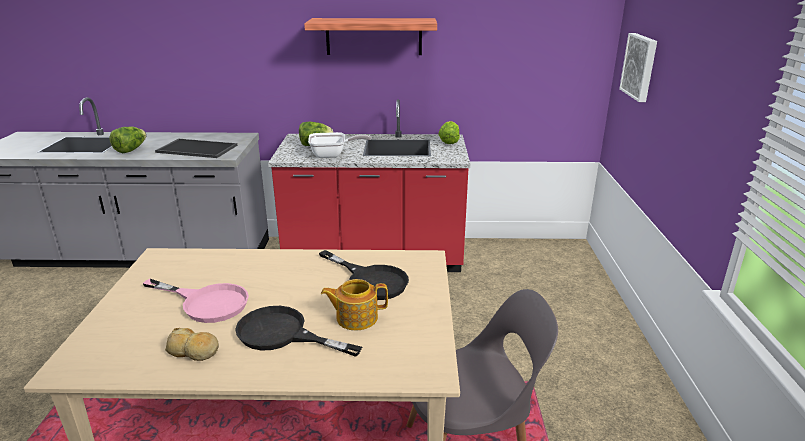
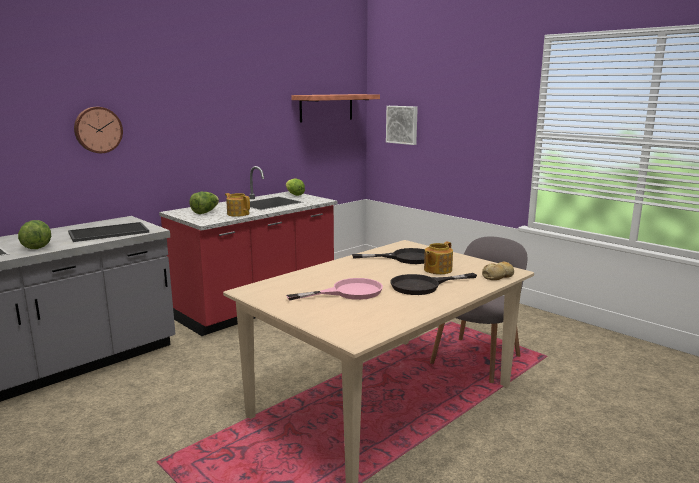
camera: 45 degrees left, 10 degrees down
bread [165,328,219,361] -> bread moved to [482,261,514,280]
shelf [304,18,437,55] -> shelf moved to [291,94,380,122]
frying pan [308,132,371,158] -> teapot [225,193,250,217]
none -> wall clock [74,107,123,153]

